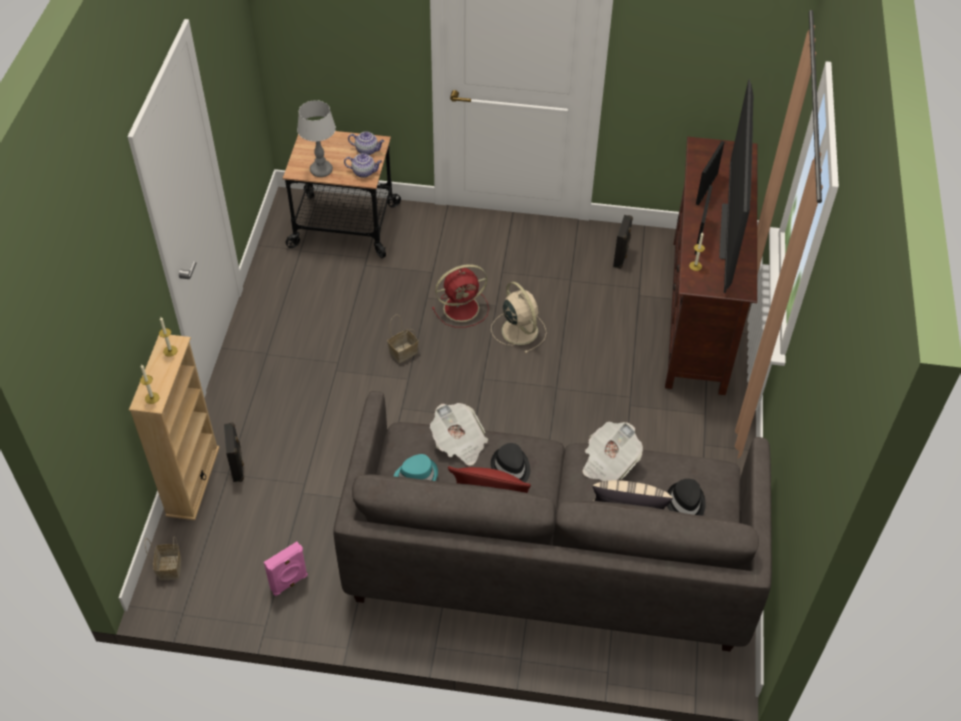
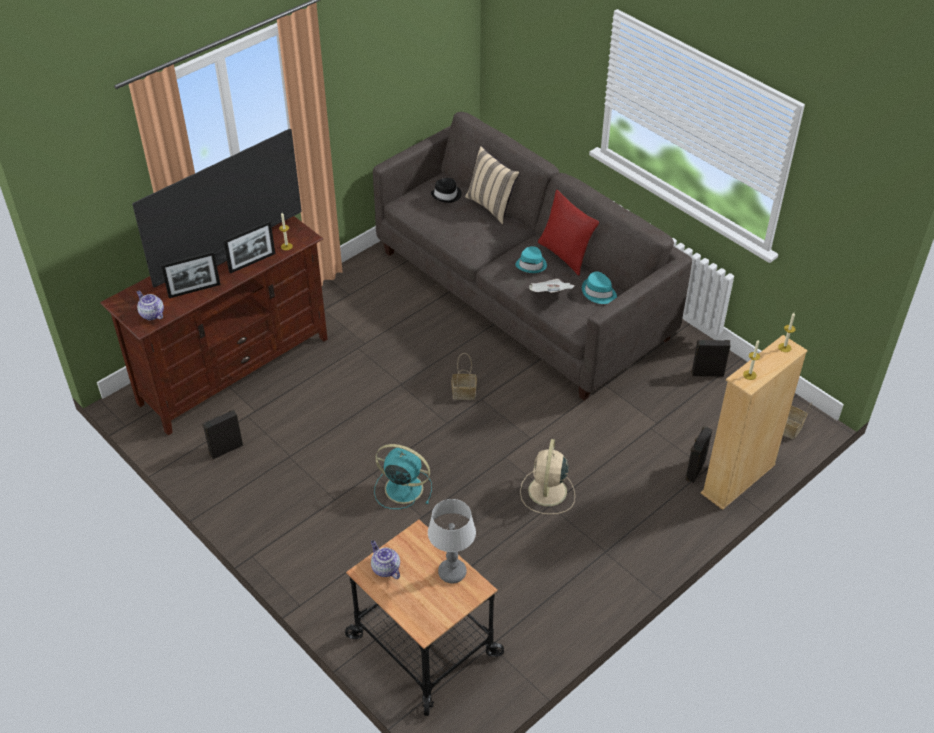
camera: 140 degrees left, 5 degrees down
pink speaker [264,542,308,596] -> black speaker [691,339,731,377]
teapot [344,153,382,178] -> teapot moved to [137,291,164,321]
basket [388,315,418,363] -> basket moved to [452,353,477,400]
red fan [432,264,489,328] -> turquoise fan [374,444,432,509]
beige fan [491,282,547,353] -> beige fan moved to [520,439,575,514]
black hat [491,443,530,483] -> turquoise hat [515,246,547,273]
newspaper [583,422,643,481] -> none

